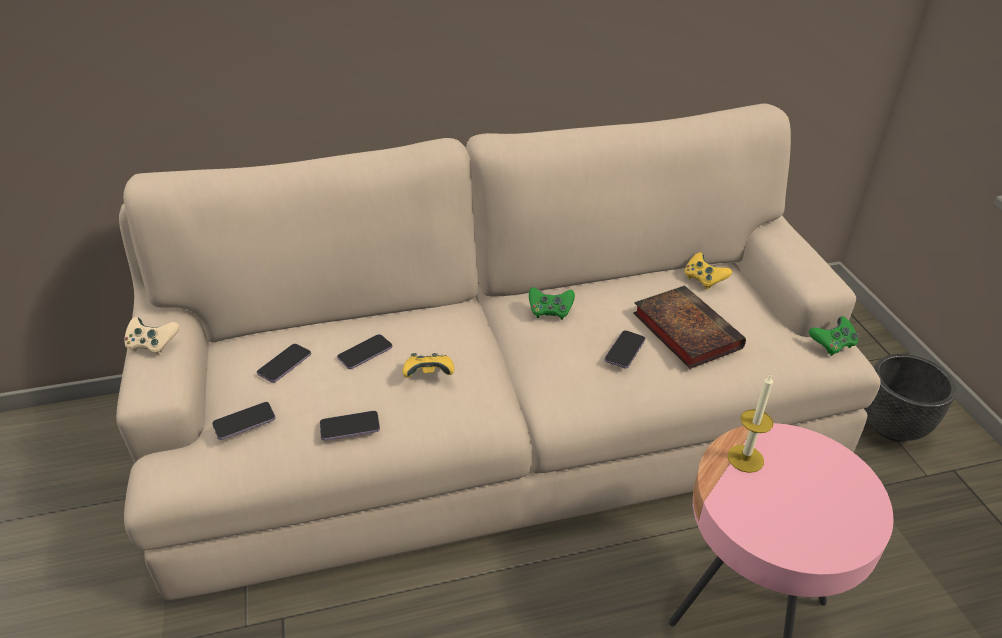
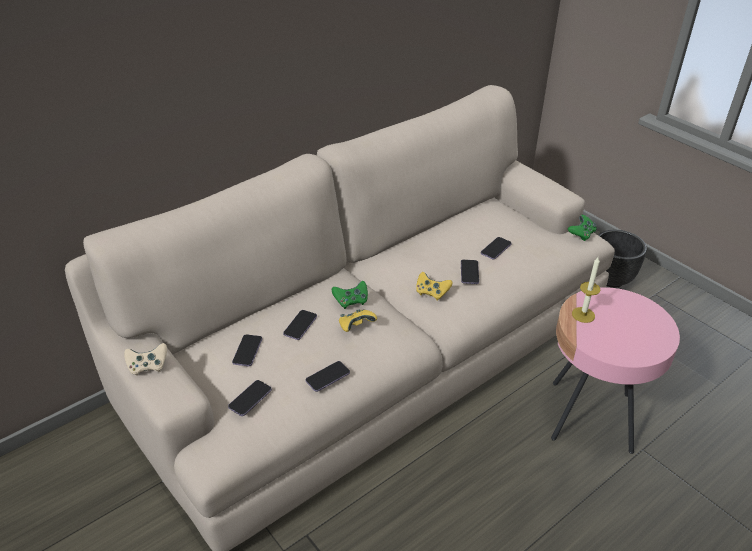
camera: 25 degrees left, 0 degrees up
green game controller [529,287,575,320] -> green game controller moved to [332,281,368,309]
book [633,286,746,369] -> phone [481,237,512,259]
yellow game controller [684,252,732,290] -> yellow game controller moved to [416,272,452,301]

